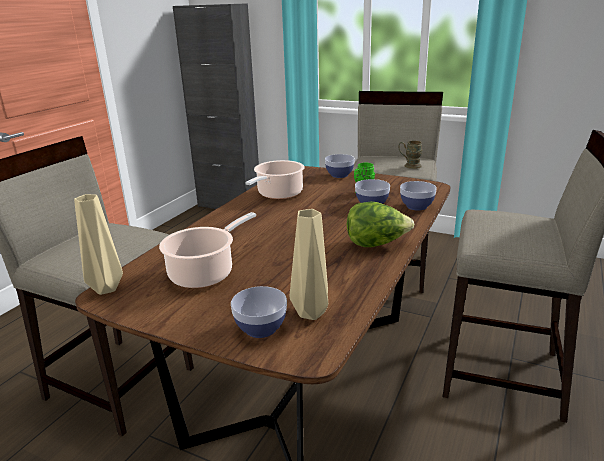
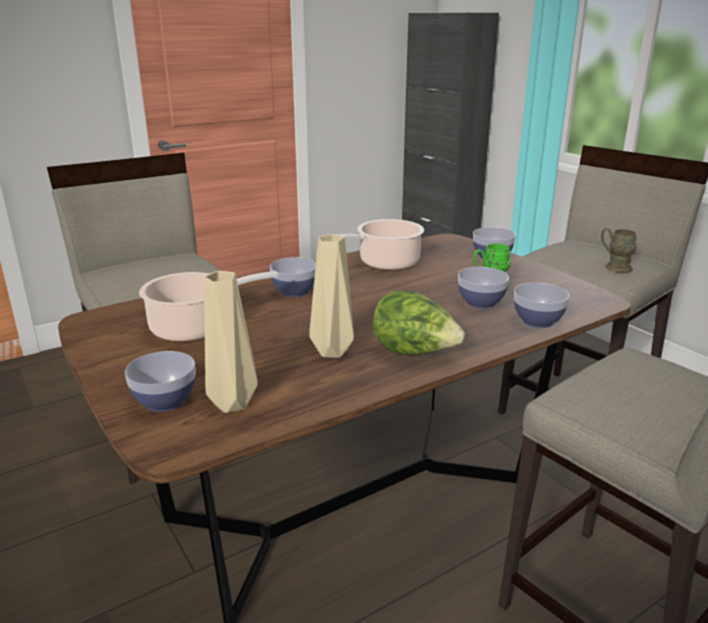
camera: 30 degrees right, 0 degrees up
beige vase [74,194,123,295] -> beige vase moved to [309,234,354,358]
none -> bowl [270,257,316,297]

